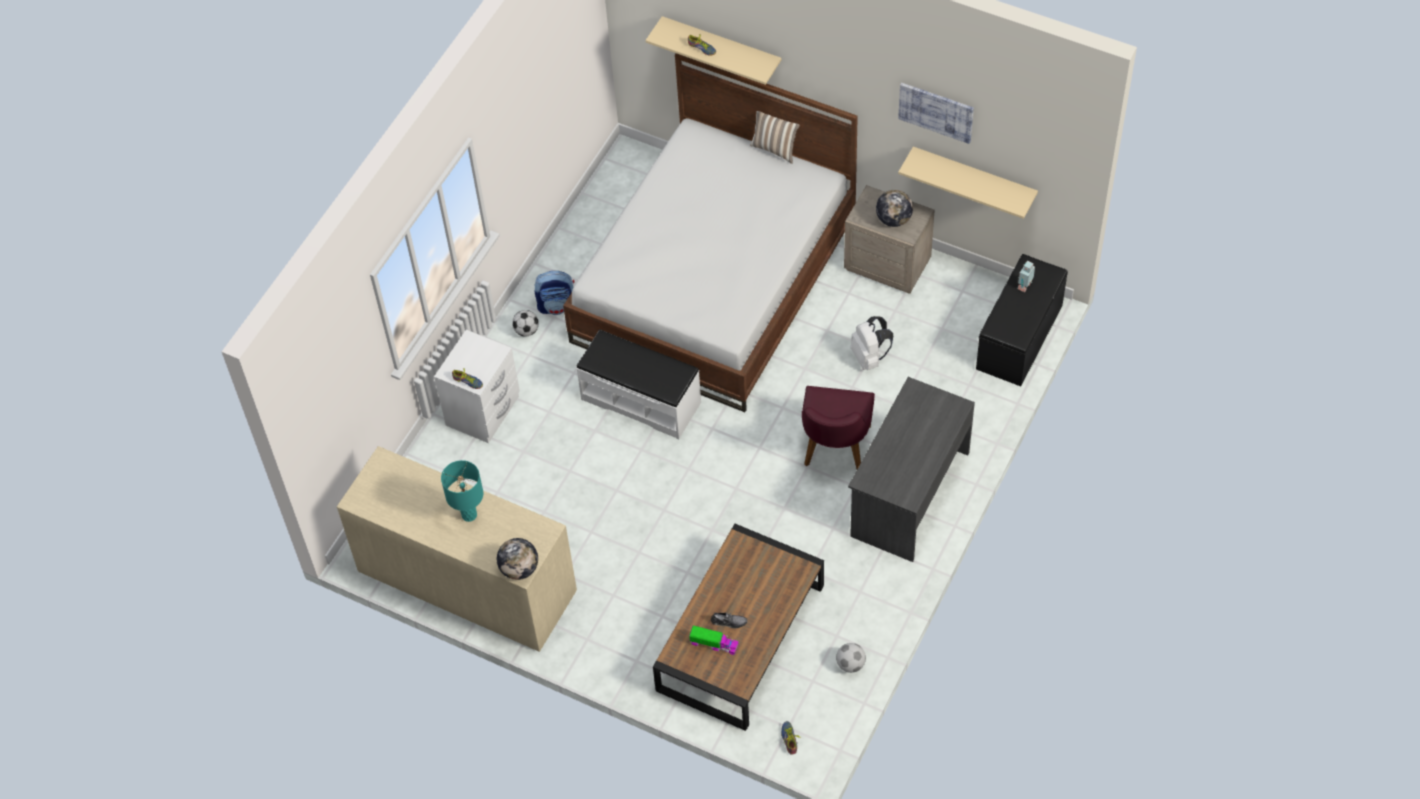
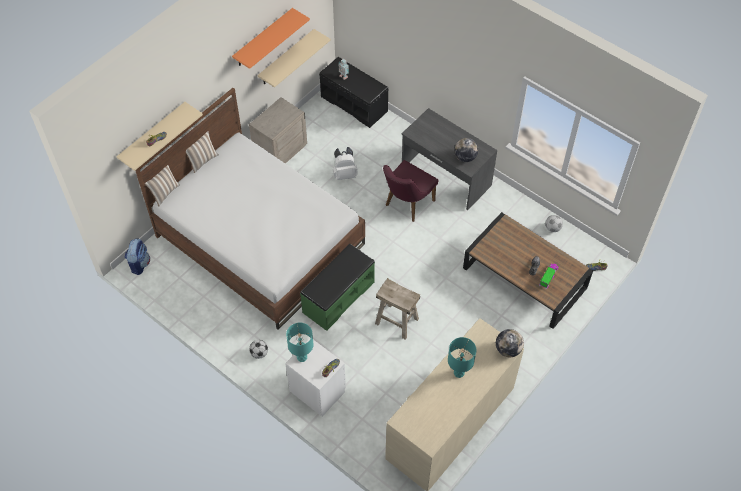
camera: 80 degrees left, 0 degrees up
backpack [534,271,575,315] -> backpack moved to [124,238,150,275]
white bench [576,330,701,439] -> green bench [300,244,375,331]
purple chair [802,386,875,469] -> purple chair turned 105 degrees clockwise [383,160,439,222]
globe [876,190,913,227] -> globe moved to [454,138,478,162]
picture [898,83,974,144] -> orange shelf [232,8,310,69]
none -> pillow [145,165,180,206]
none -> turquoise table lamp [286,323,314,362]
none -> beige stool [375,278,420,340]

